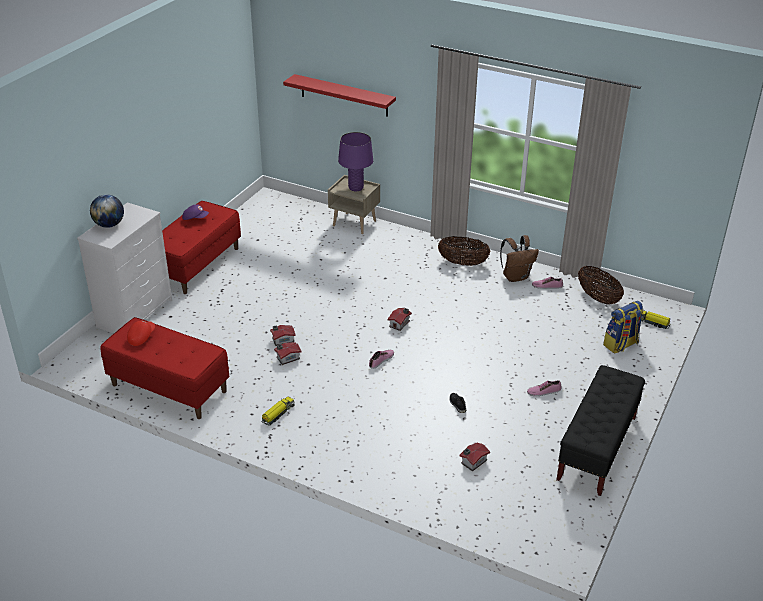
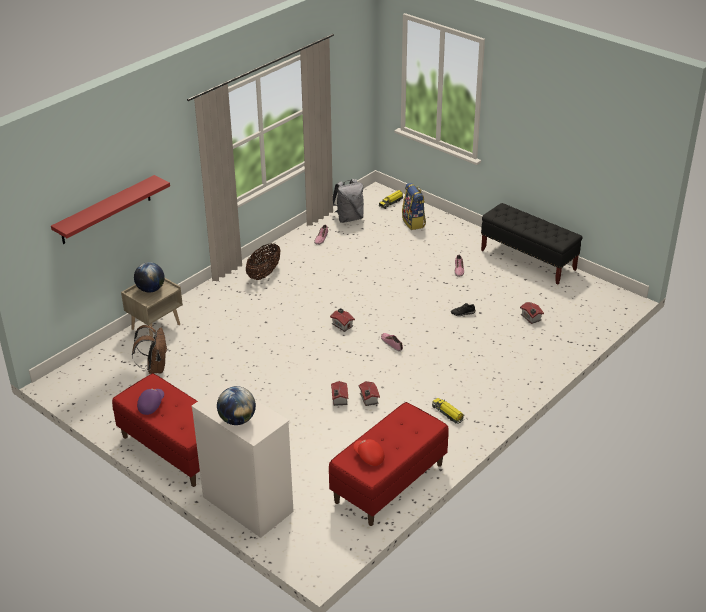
camera: 75 degrees left, 0 degrees up
purple table lamp [338,132,373,191] -> globe [134,262,165,293]
brown backpack [500,235,539,282] -> brown backpack moved to [132,325,168,374]
basket [578,266,624,305] -> grey backpack [333,179,364,223]

